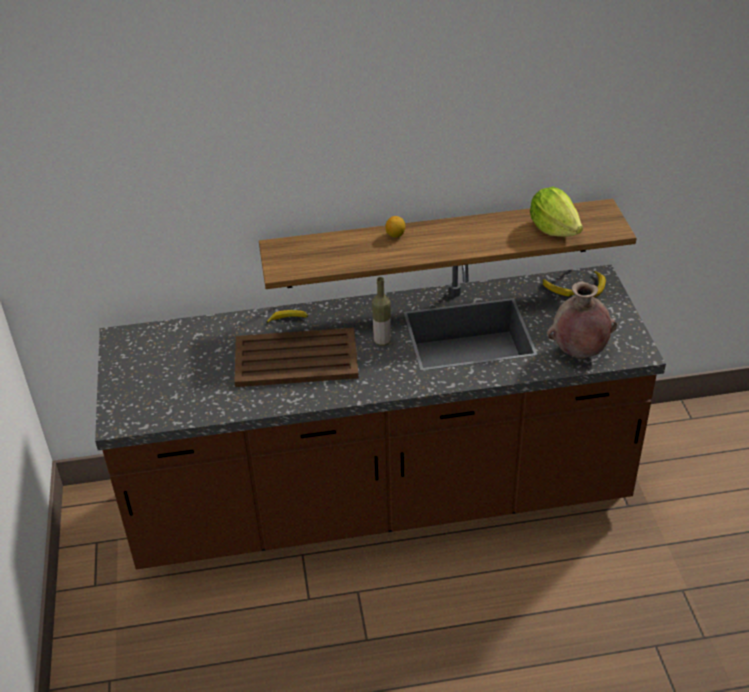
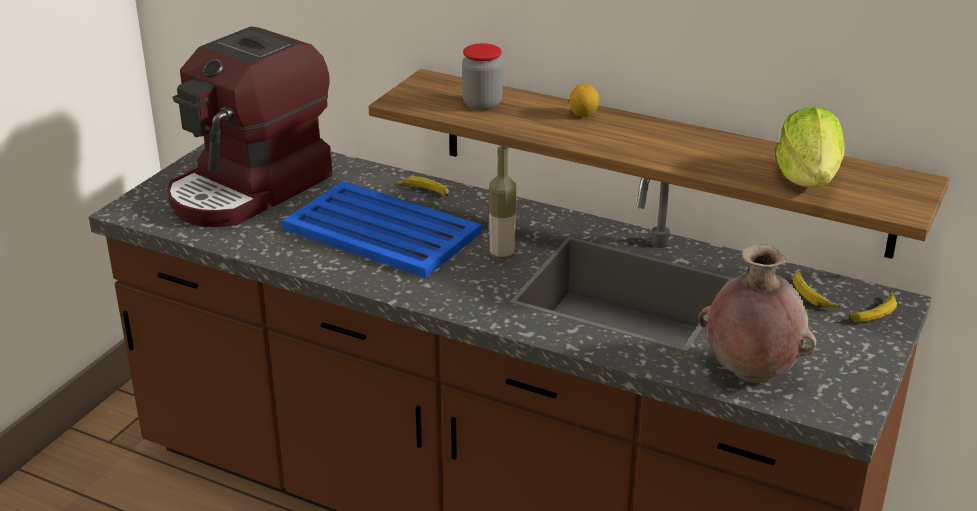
camera: 35 degrees right, 10 degrees down
brown tray [234,328,359,387] -> blue tray [282,181,482,278]
none -> coffee machine [167,26,332,227]
none -> jar [462,43,503,110]

